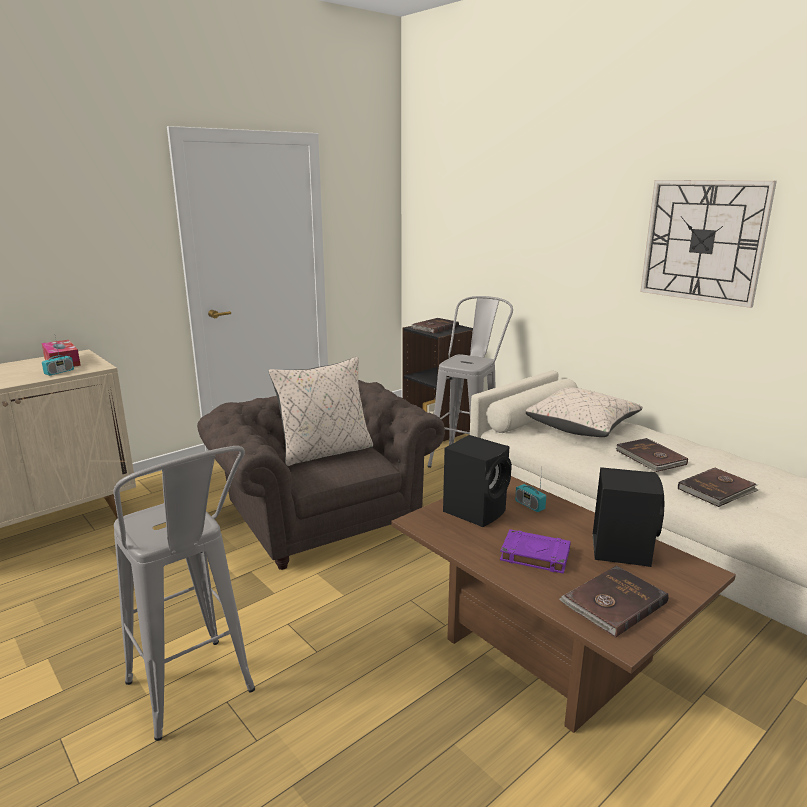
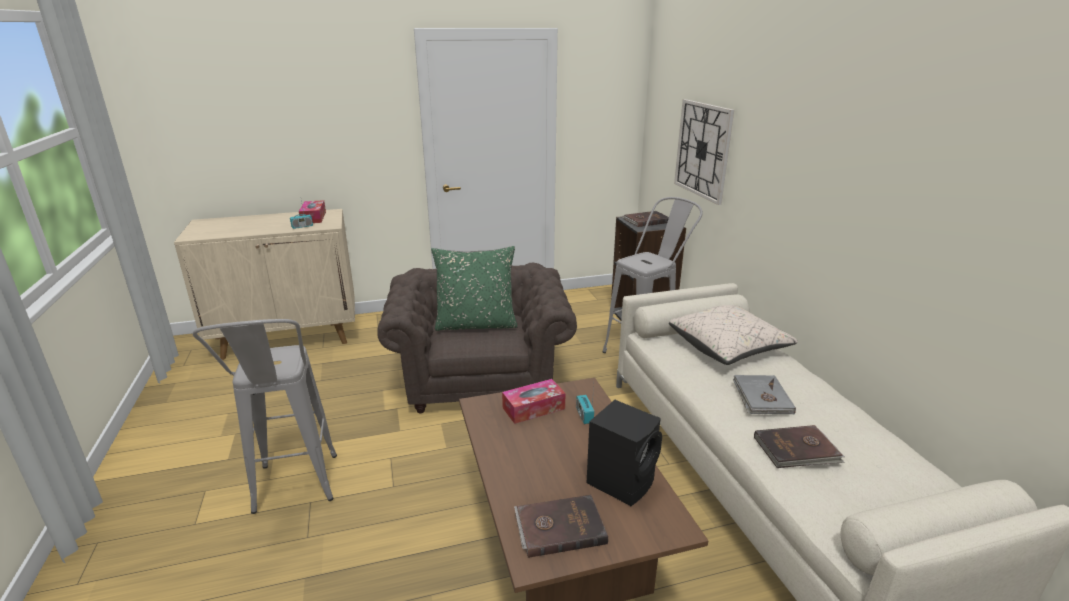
camera: 25 degrees right, 5 degrees up
beige pillow [269,357,373,466] -> green pillow [431,246,518,331]
black speaker [443,435,512,527] -> tissue box [502,379,566,424]
purple book [500,529,571,574] -> none
brown book [616,438,688,472] -> grey book [733,375,796,414]
wall clock [640,180,777,308] -> wall clock moved to [674,99,734,205]

